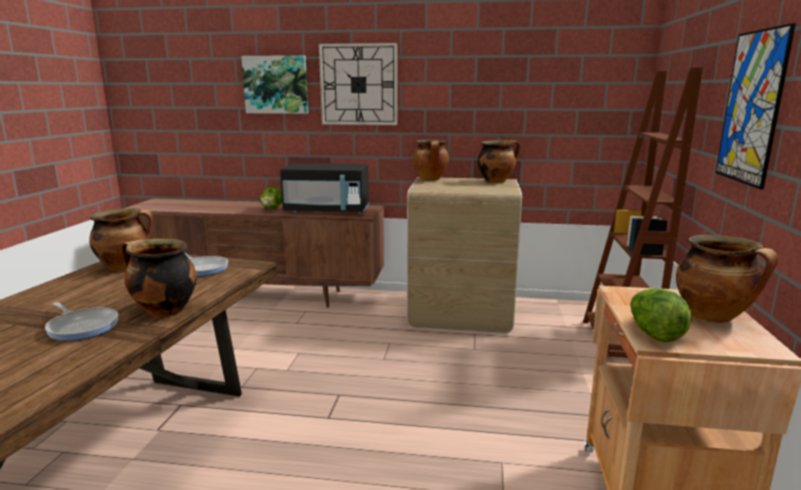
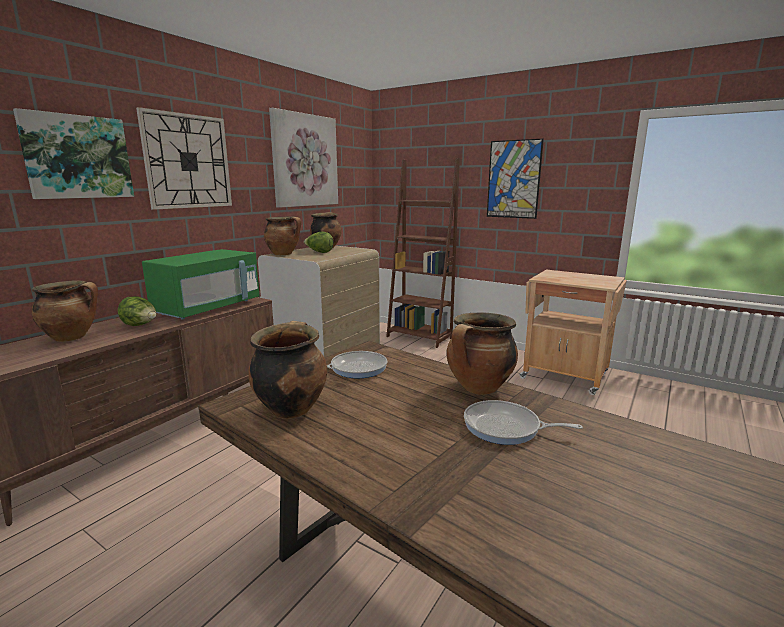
camera: 65 degrees left, 0 degrees up
frying pan [45,302,119,341] -> frying pan turned 135 degrees counterclockwise [464,400,583,445]
black microwave [280,163,369,214] -> green microwave [142,249,259,319]
lettuce [630,289,691,342] -> lettuce moved to [304,231,333,253]
cooking pot [676,235,778,323] -> cooking pot moved to [32,280,98,342]
none -> picture [269,108,338,208]

